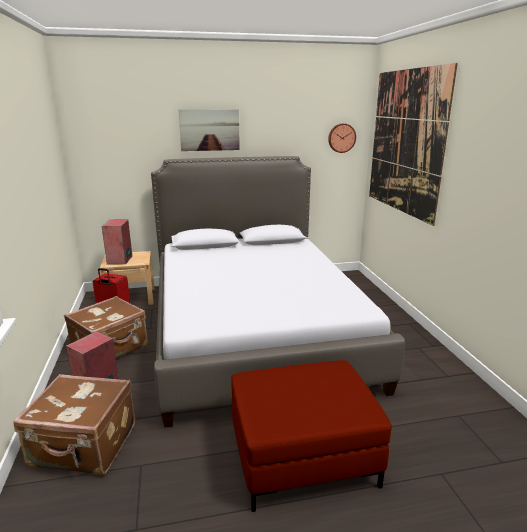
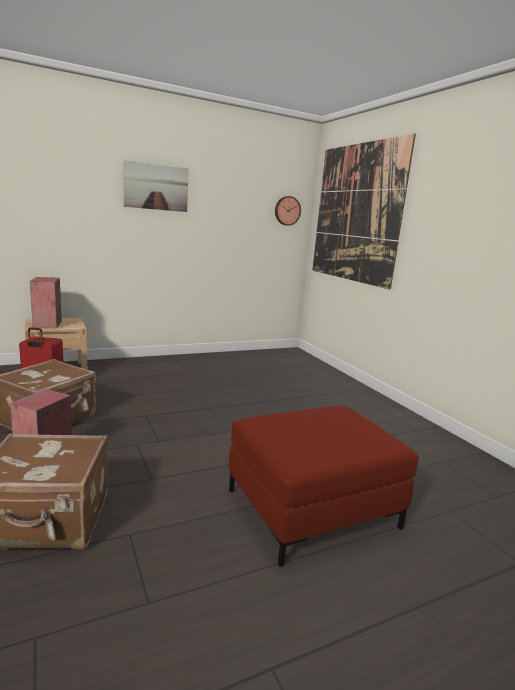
camera: 15 degrees left, 5 degrees down
bed [151,156,405,428] -> none

